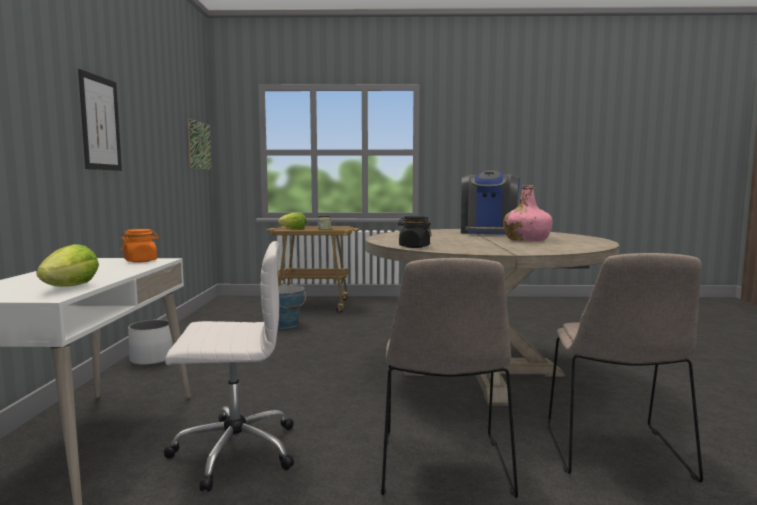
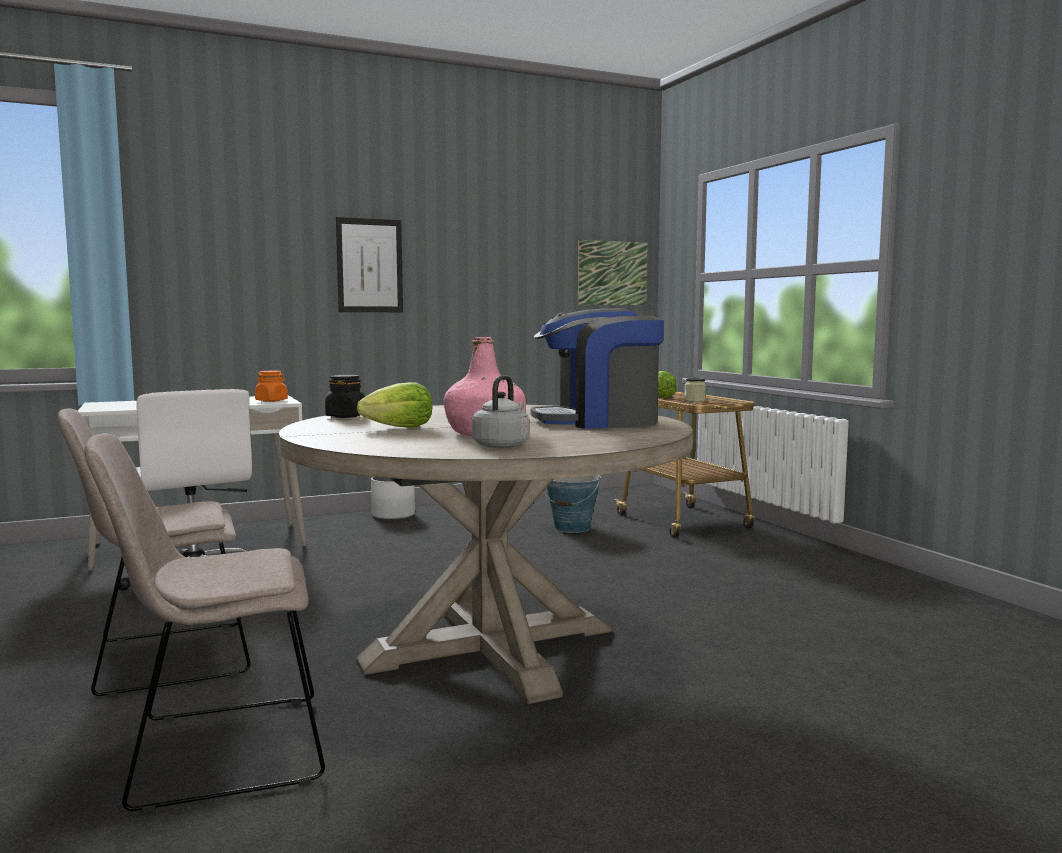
camera: 65 degrees right, 0 degrees up
lettuce [36,244,99,287] -> lettuce moved to [357,382,432,428]
none -> grey kettle [472,375,529,448]

